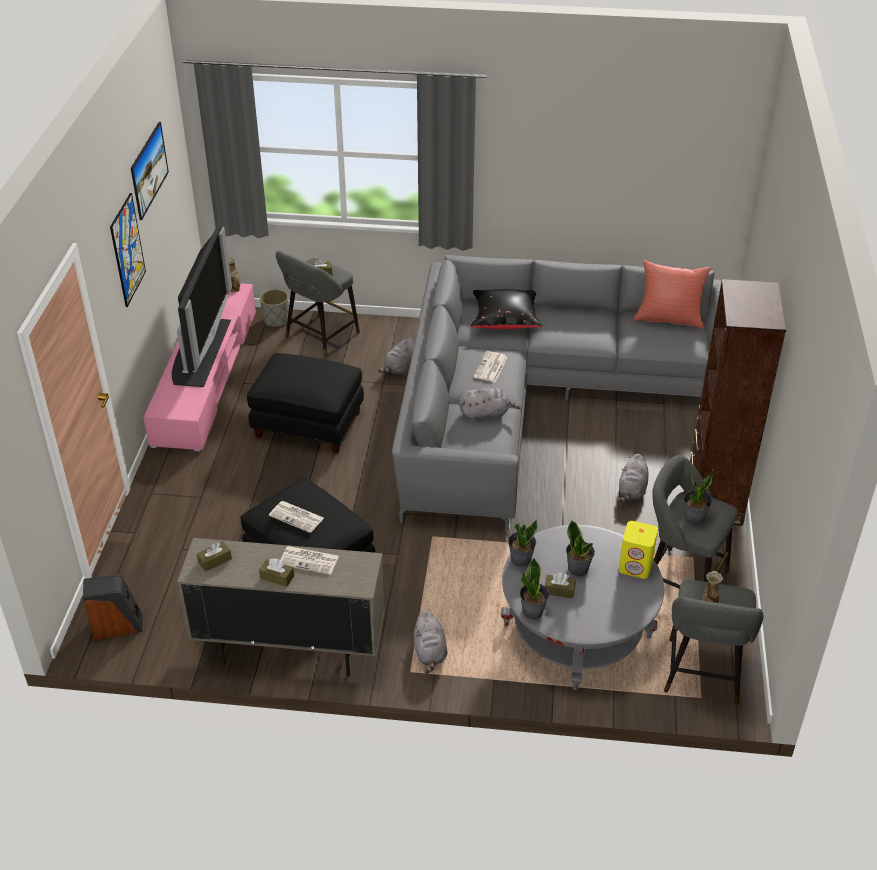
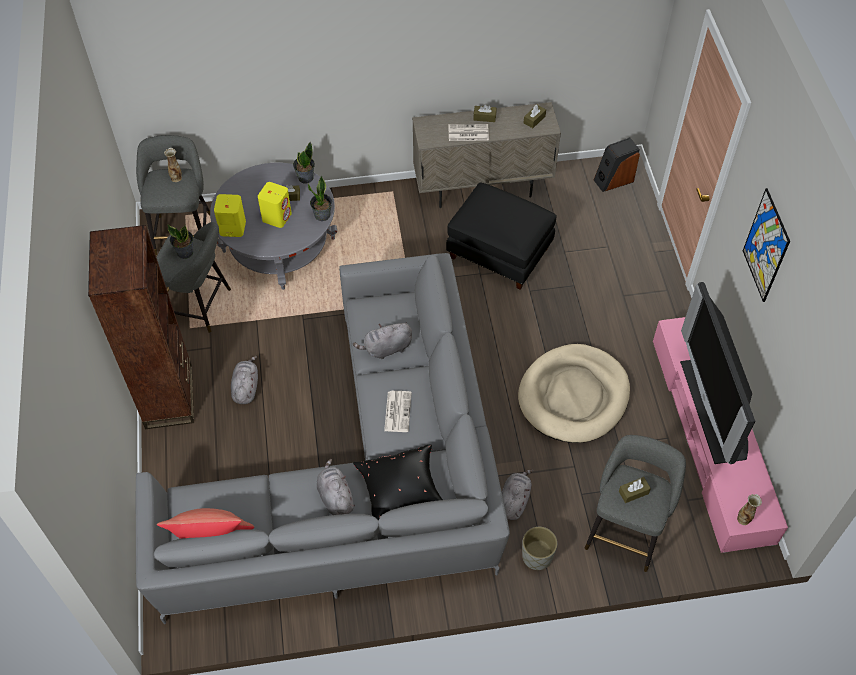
camera: 165 degrees right, 15 degrees up
picture [131,122,169,220] -> none
black ottoman [247,353,364,454] -> beige dog bed [518,344,630,443]
grey planter [260,289,289,327] -> grey planter moved to [522,527,557,570]
newspaper [269,501,324,533] -> none
grey plush toy [414,610,447,674] -> grey plush toy moved to [317,459,355,515]
potted plant [566,521,595,576] -> yellow speaker [258,182,292,228]

